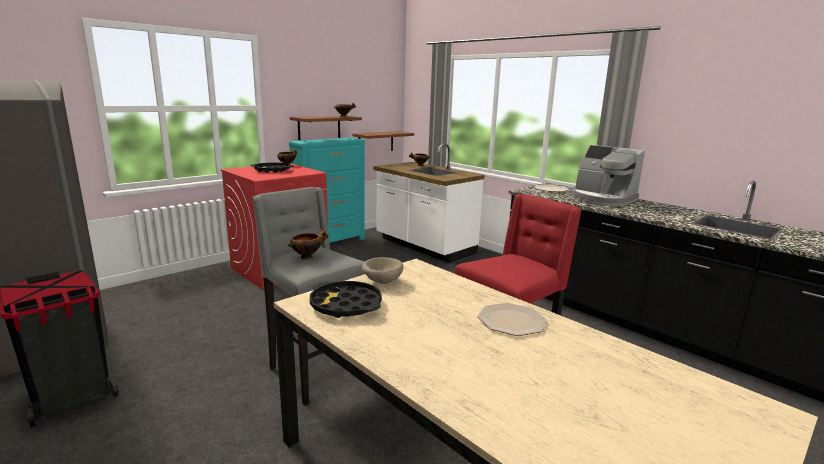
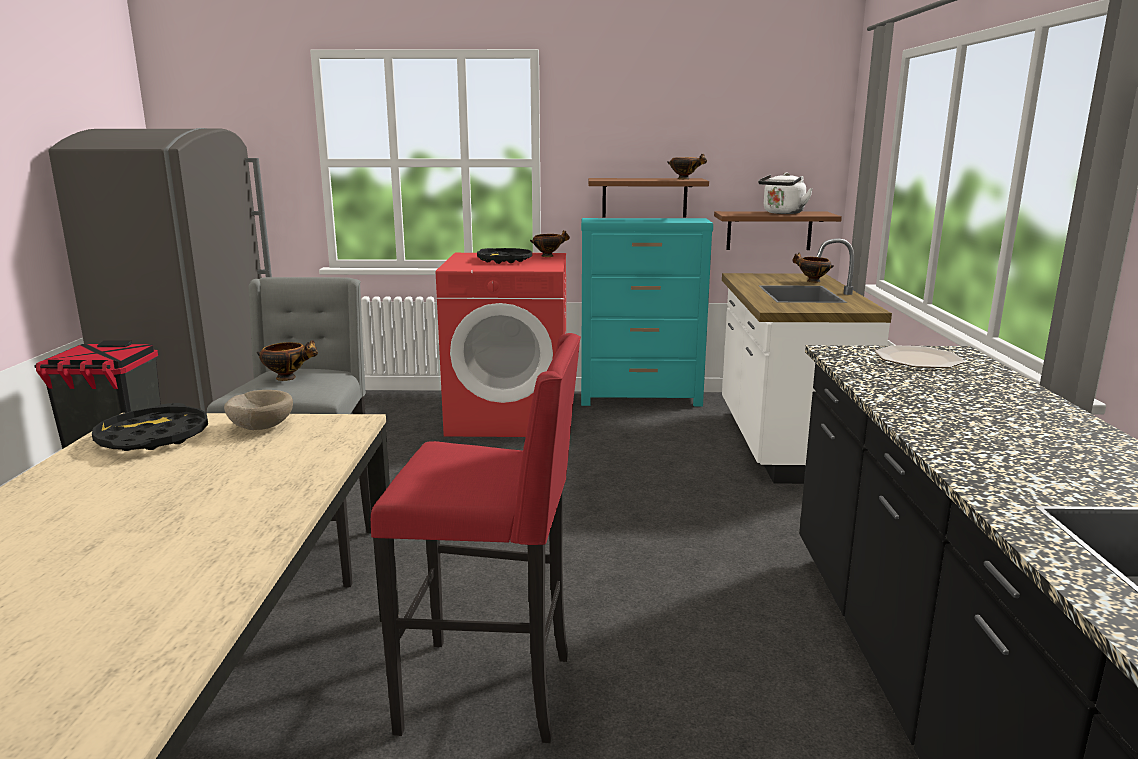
camera: 45 degrees right, 0 degrees up
plate [477,303,547,336] -> none
coffee machine [571,145,645,206] -> none
none -> white kettle [758,172,813,214]

